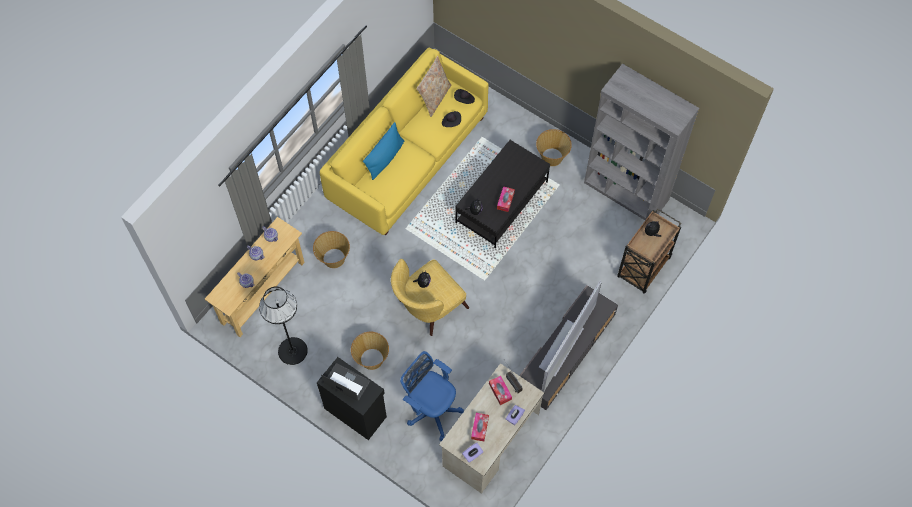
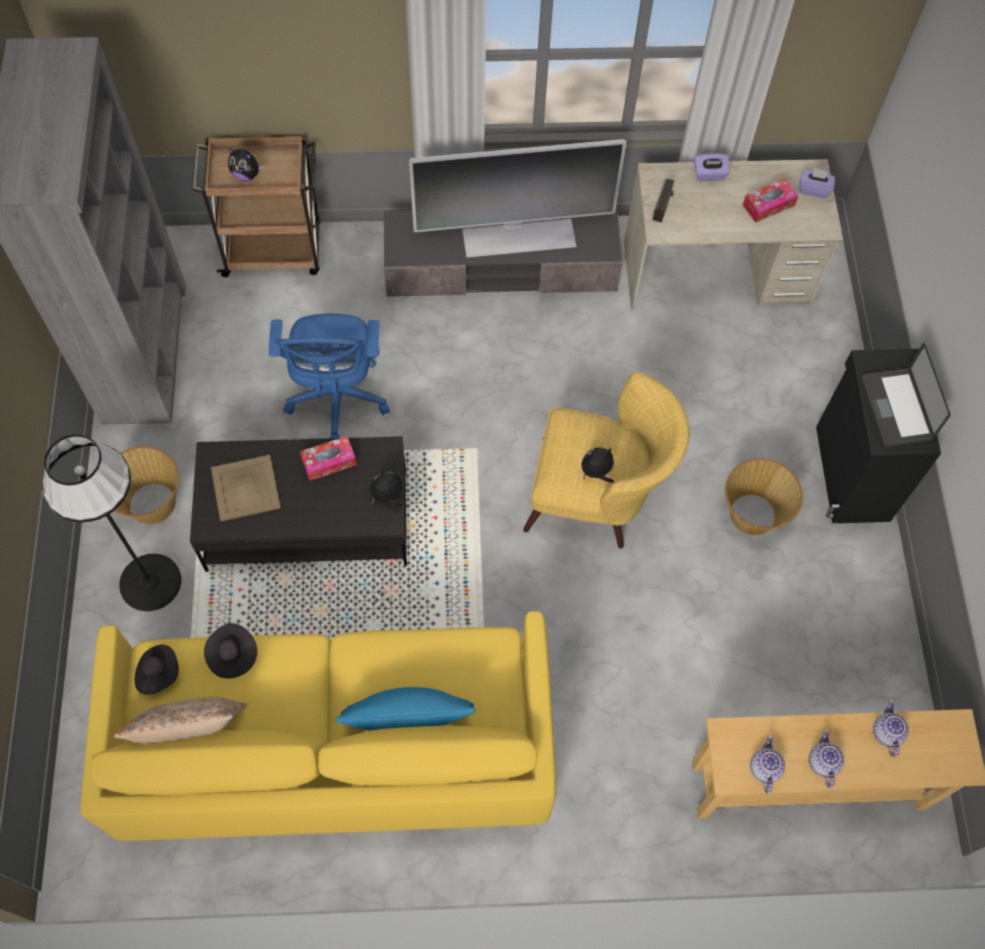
camera: 130 degrees left, 0 degrees up
black floor lamp [259,286,308,365] -> black floor lamp moved to [42,434,181,611]
basket [313,231,350,268] -> none
blue office chair [400,351,464,441] -> blue office chair moved to [269,313,390,438]
tissue box [489,376,512,405] -> none
none -> beige tray [211,455,281,521]

